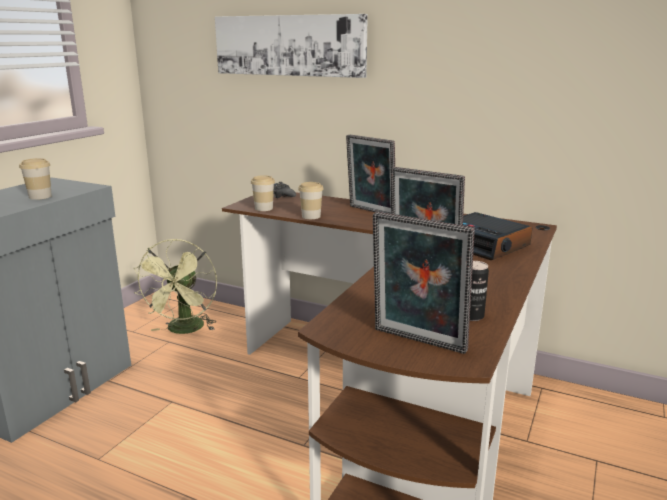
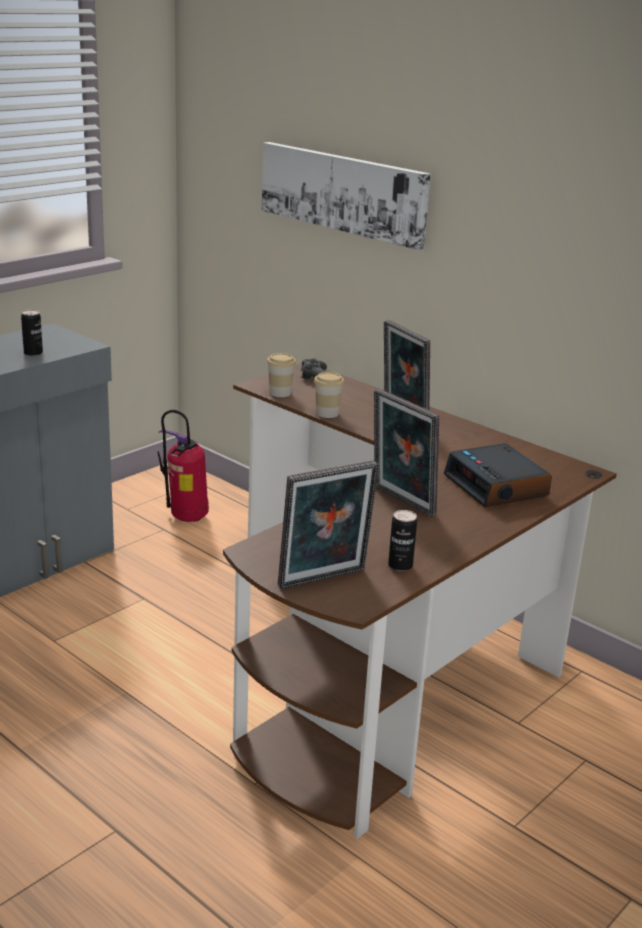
camera: 15 degrees right, 5 degrees up
cup [19,158,52,200] -> can [21,310,43,356]
green fan [134,239,217,334] -> fire extinguisher [157,410,209,522]
picture frame [373,212,475,354] -> picture frame turned 75 degrees counterclockwise [278,460,379,589]

